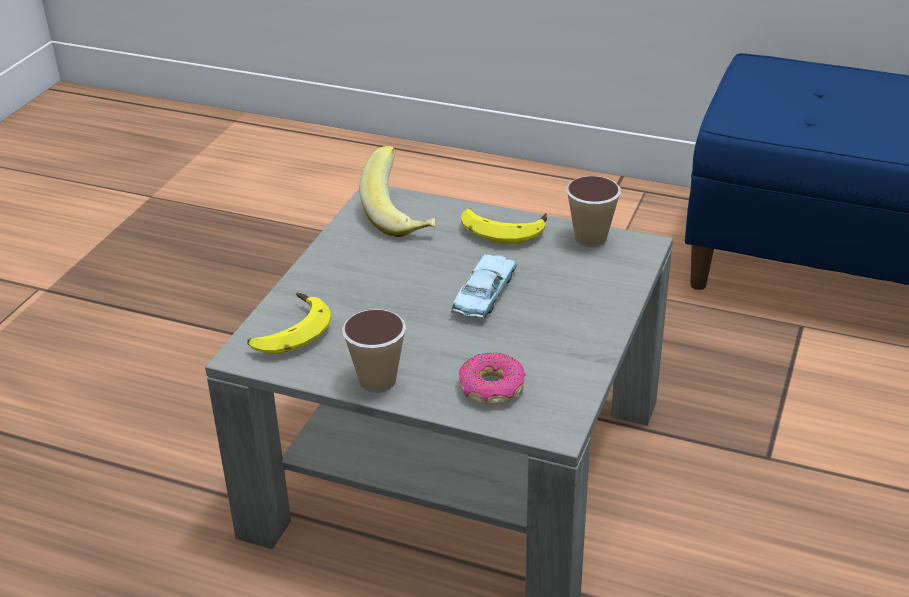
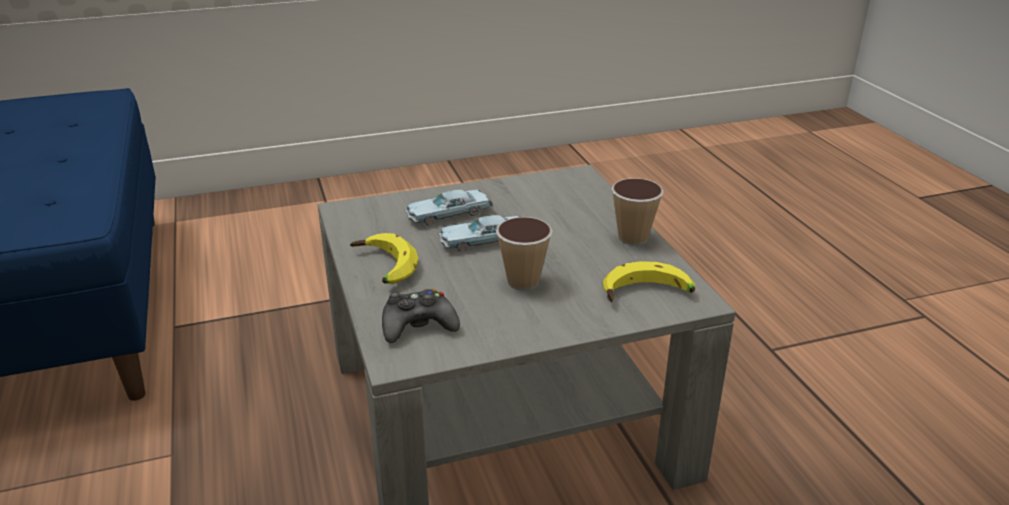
camera: 130 degrees left, 5 degrees down
banana [360,145,435,237] -> black game controller [382,289,460,343]
donut [459,352,525,405] -> none
cup [567,176,621,247] -> cup moved to [496,217,553,291]
none -> blue toy car [405,189,493,225]

